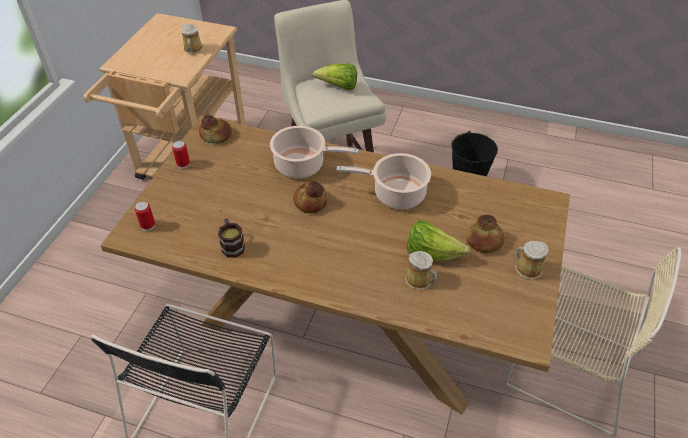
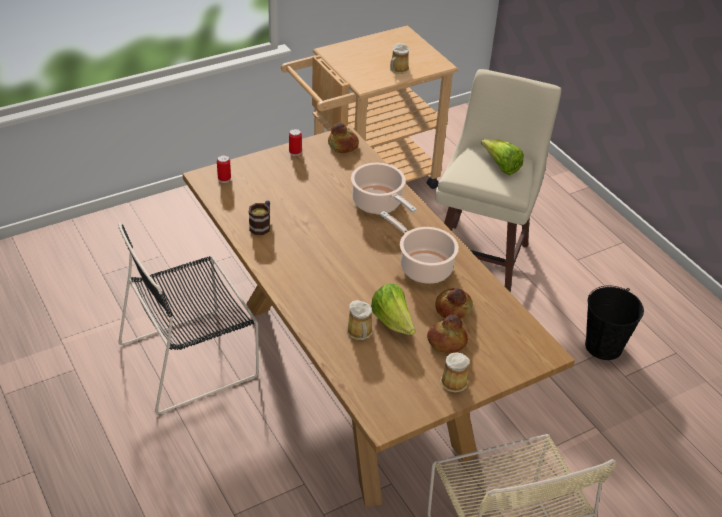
camera: 40 degrees right, 5 degrees down
bread [293,181,328,213] -> bread moved to [435,288,473,319]

